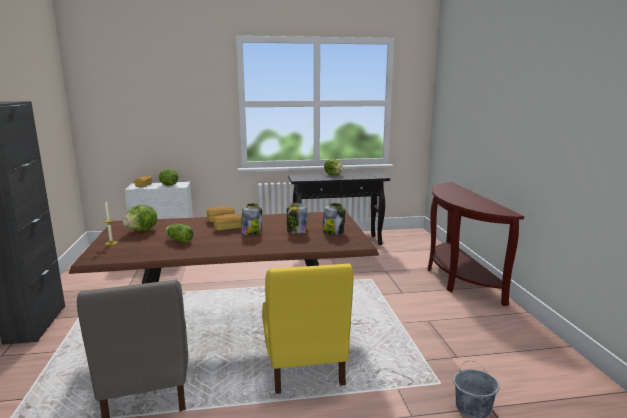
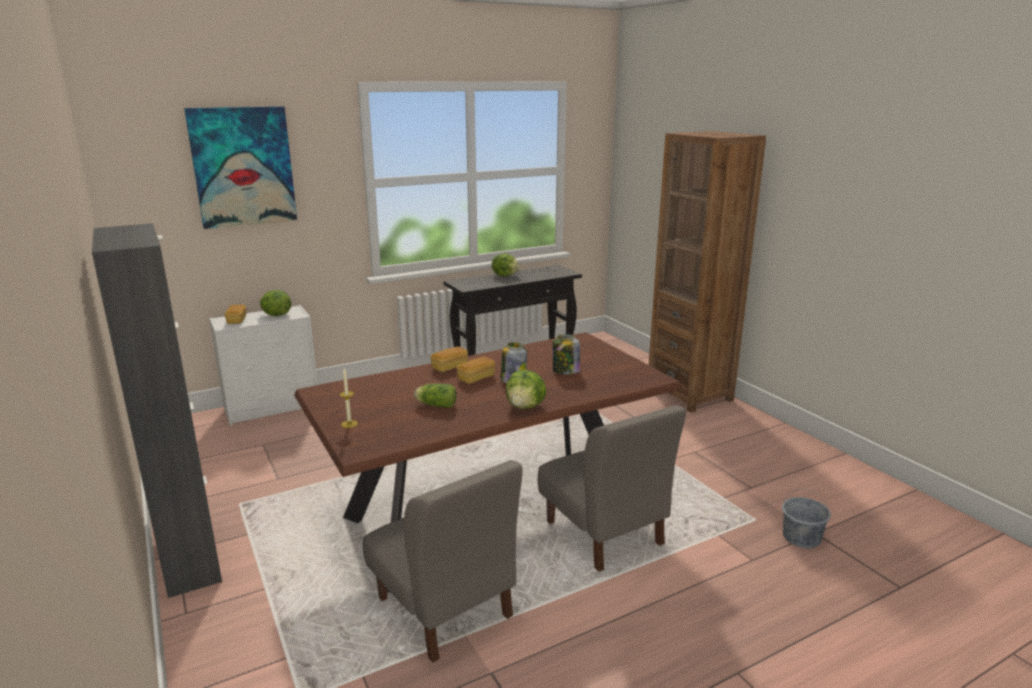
camera: 20 degrees left, 5 degrees up
lettuce [123,205,157,231] -> lettuce moved to [506,370,547,409]
yellow chair [262,264,353,394] -> grey chair [538,405,686,572]
jar [322,203,346,235] -> none
brown console table [428,182,524,306] -> brown bookcase [649,131,766,413]
none -> picture [184,106,297,229]

